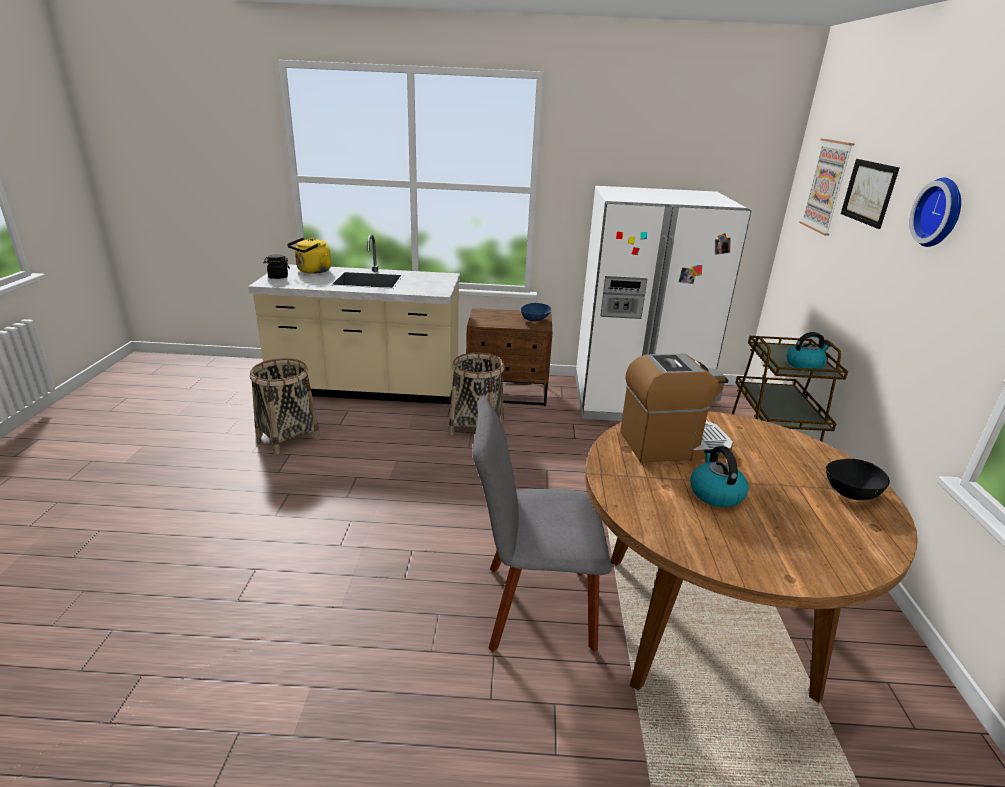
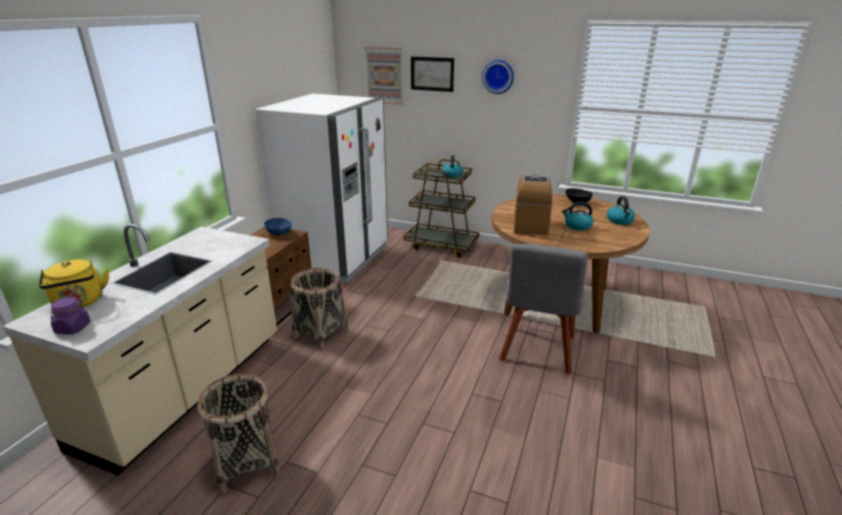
camera: 70 degrees left, 0 degrees up
black jar [264,254,290,279] -> purple jar [51,296,91,334]
none -> kettle [607,196,635,225]

